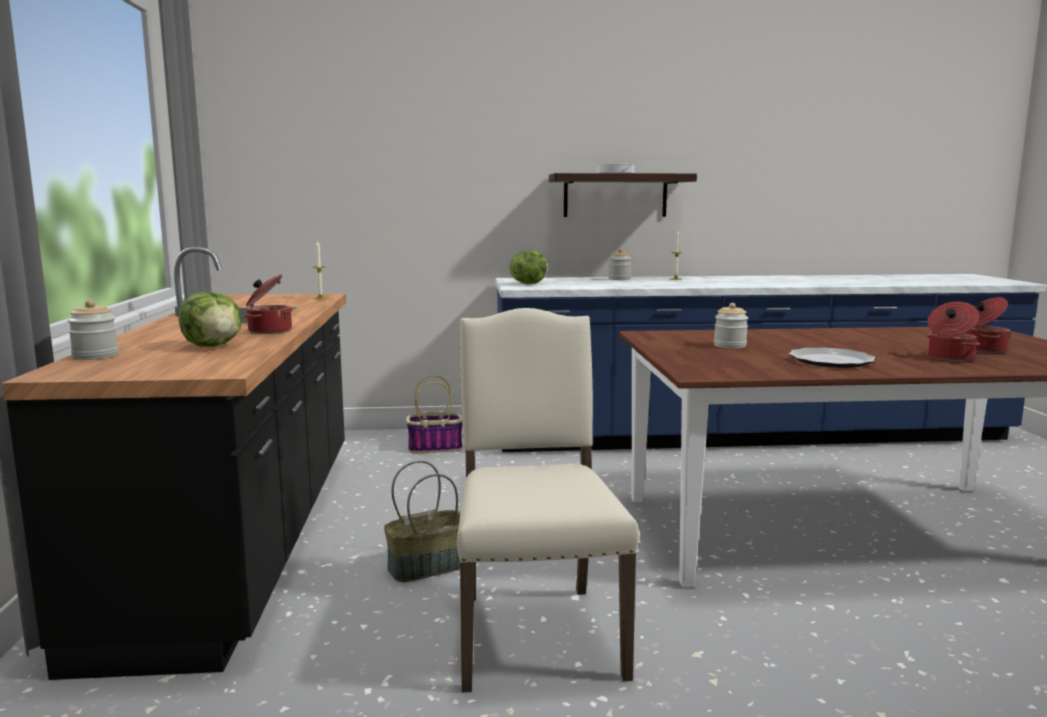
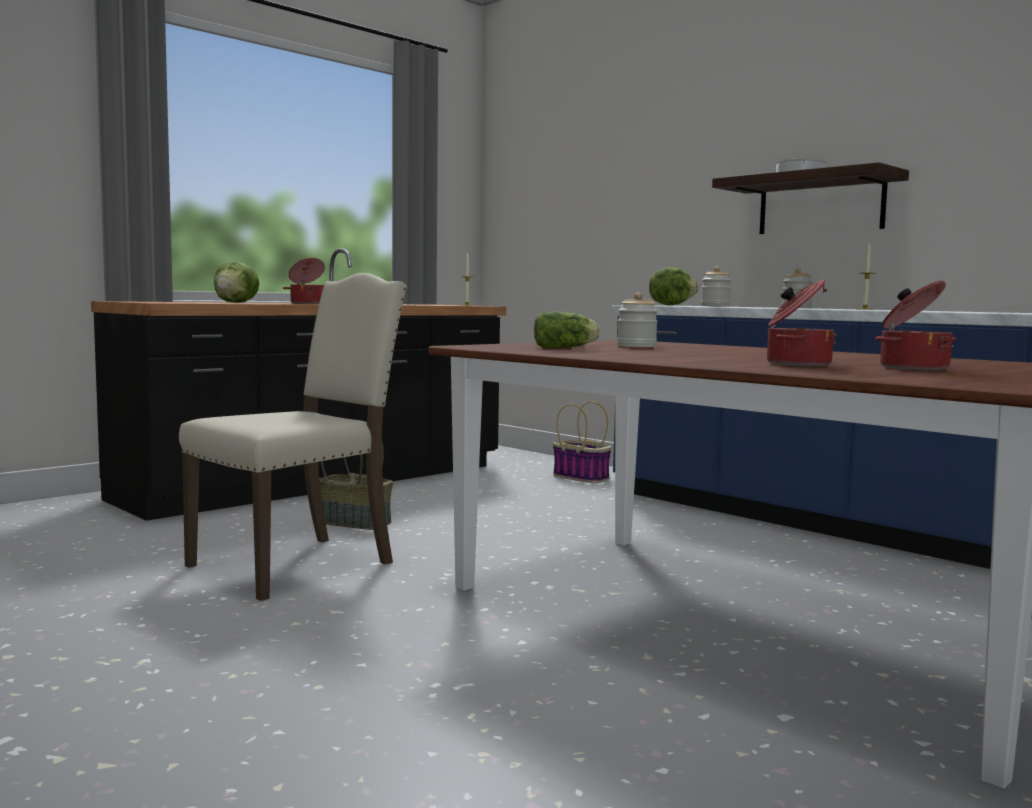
camera: 50 degrees right, 5 degrees down
jar [67,300,119,360] -> jar moved to [701,266,732,307]
plate [788,348,876,368] -> none
none -> lettuce [534,311,600,348]

